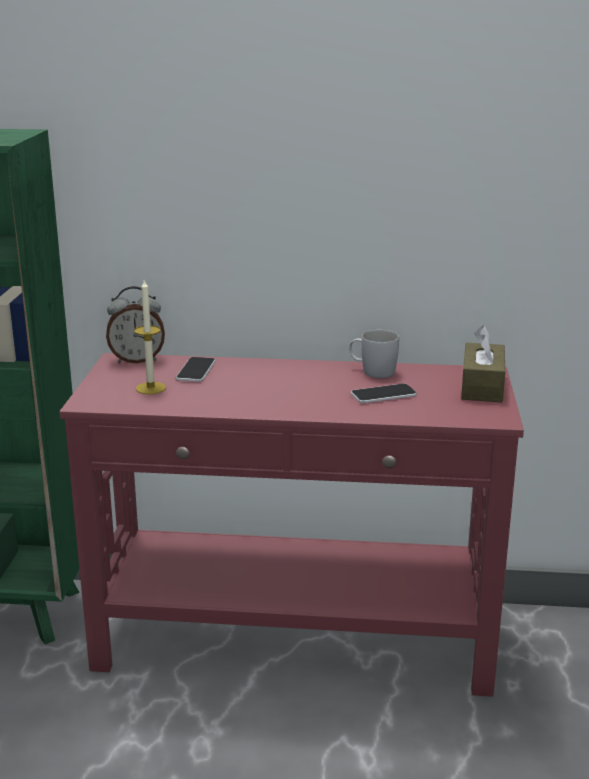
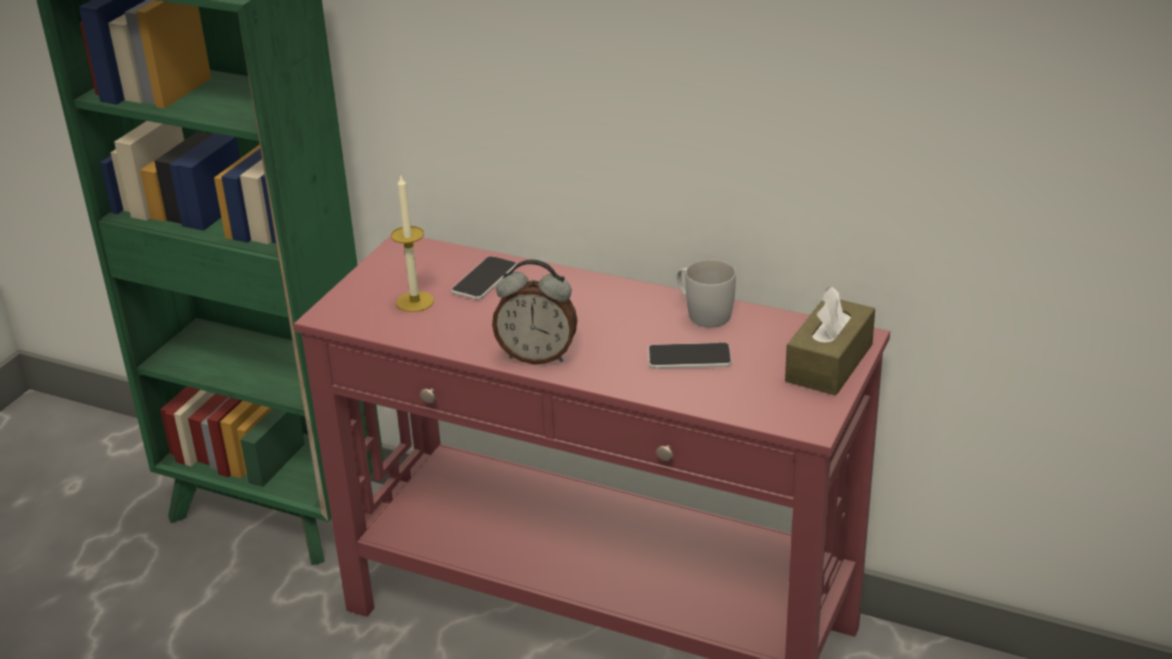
camera: 20 degrees right, 10 degrees up
alarm clock [106,286,165,363] -> alarm clock moved to [492,259,578,364]

